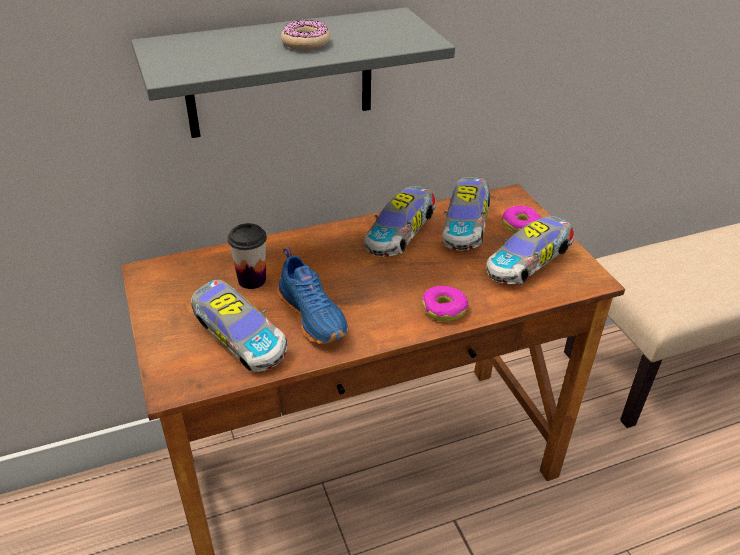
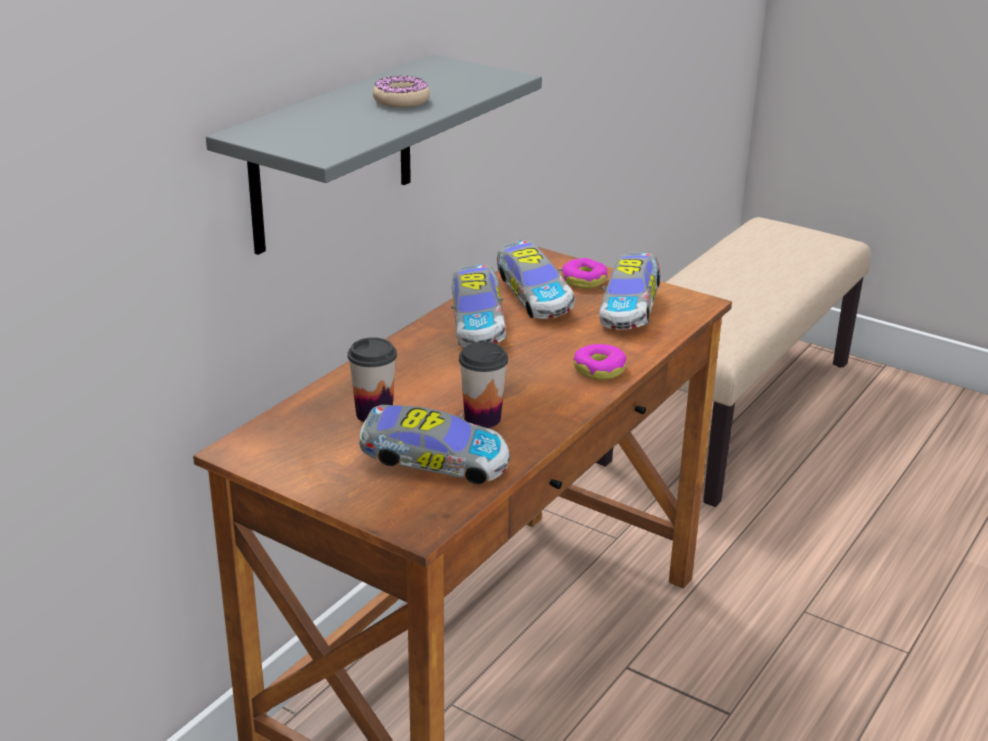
camera: 35 degrees left, 10 degrees down
blue shoe [277,248,348,345] -> cup [459,342,508,428]

